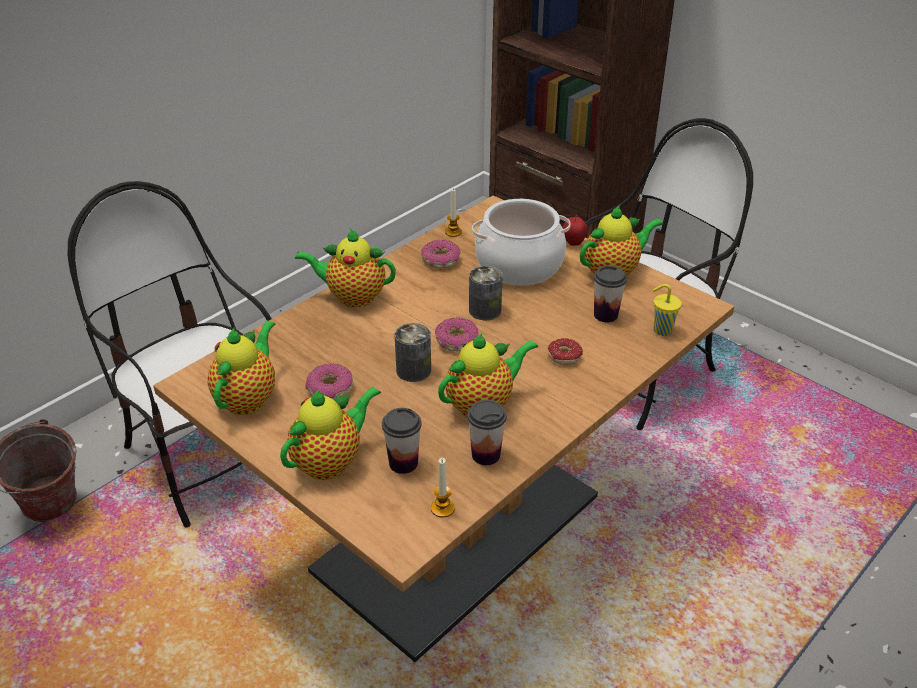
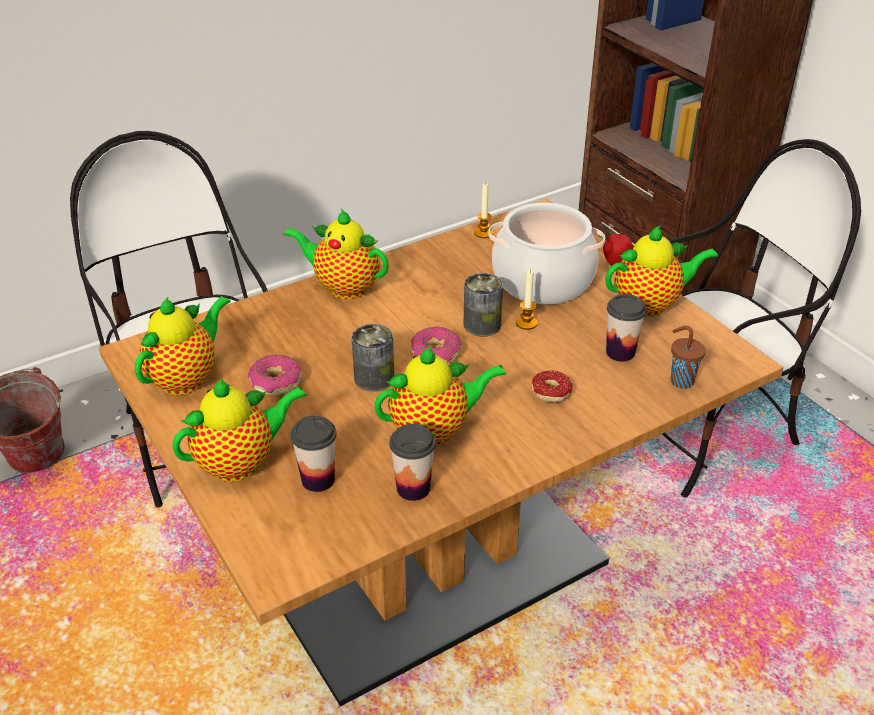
camera: 15 degrees right, 0 degrees up
donut [421,240,461,268] -> none
candle [431,458,455,518] -> candle moved to [516,269,538,330]
yellow cup [653,284,682,336] -> brown cup [671,326,706,389]

